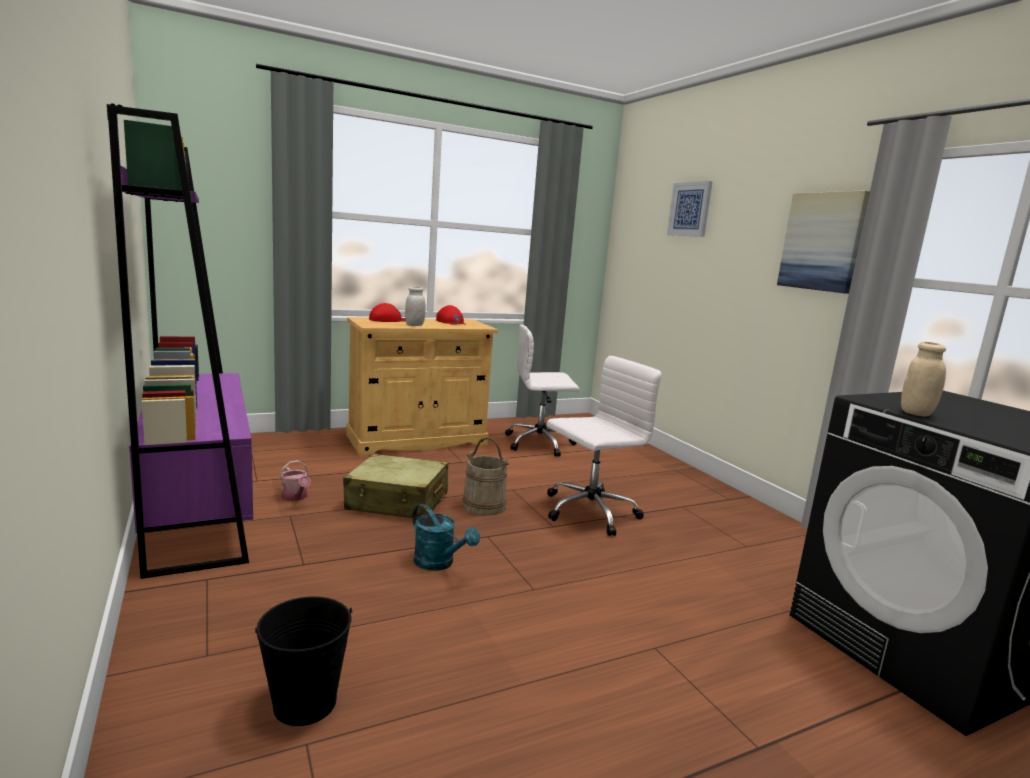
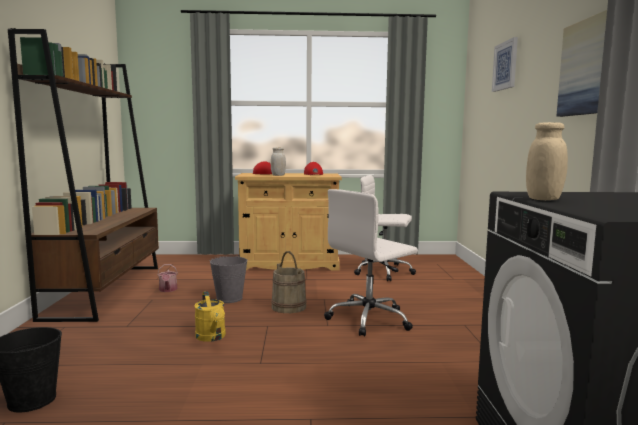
camera: 25 degrees right, 5 degrees down
purple bookcase [107,104,253,579] -> brown bookcase [8,28,159,322]
beige suitcase [343,454,448,518] -> grey bucket [209,255,248,303]
turquoise watering can [412,504,480,571] -> yellow watering can [194,291,226,342]
white office chair [547,356,662,536] -> white office chair turned 150 degrees clockwise [324,189,418,337]

